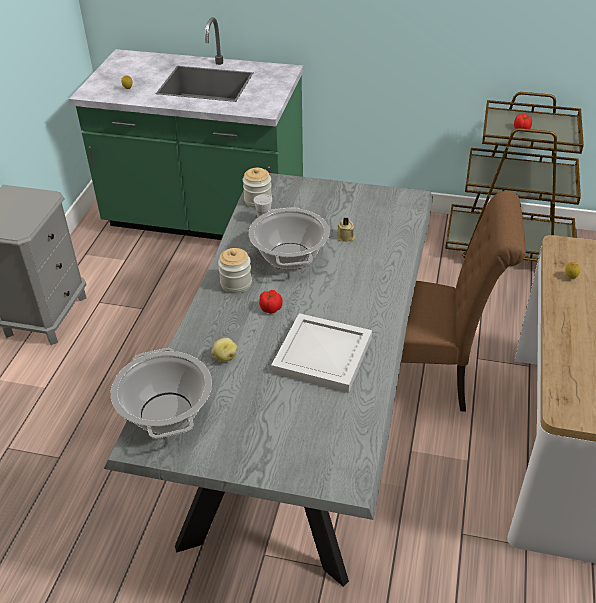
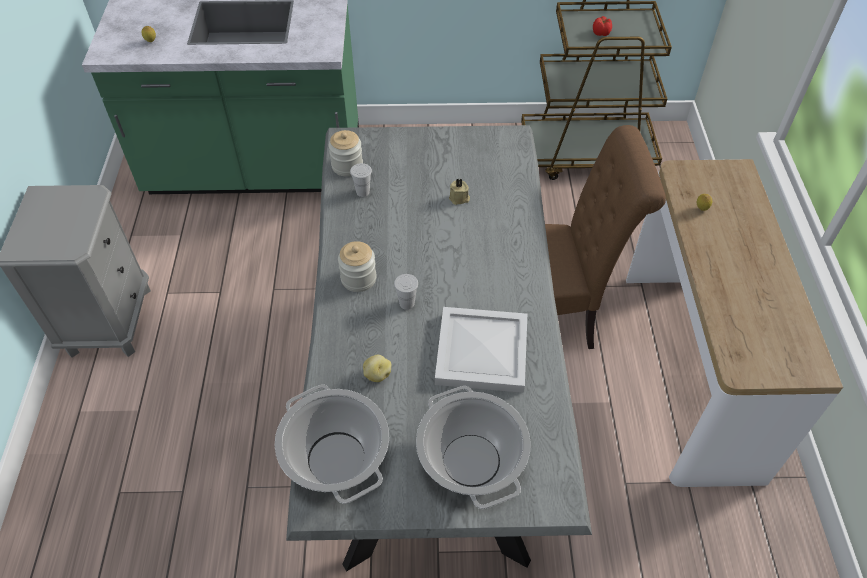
camera: 15 degrees left, 10 degrees up
cooking pot [249,207,330,270] -> cooking pot moved to [416,386,531,509]
tomato [259,290,283,314] -> white cup [394,274,418,310]

